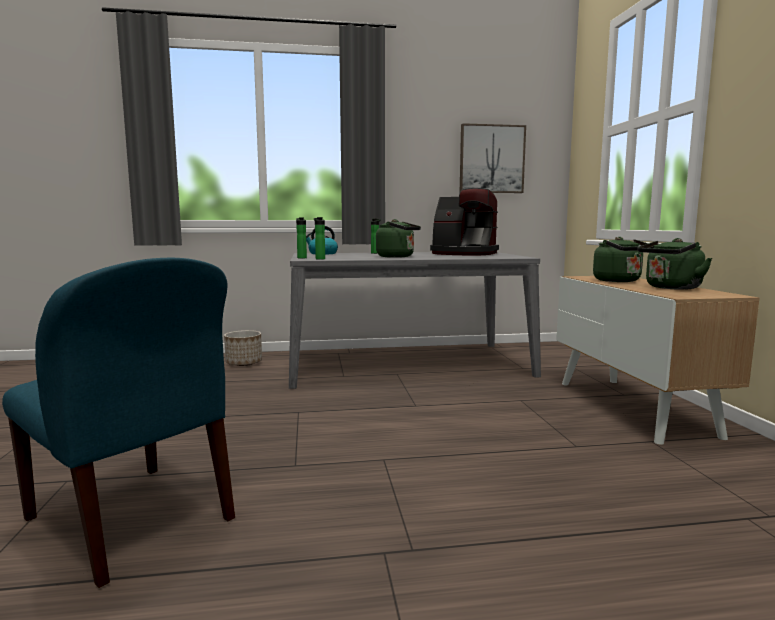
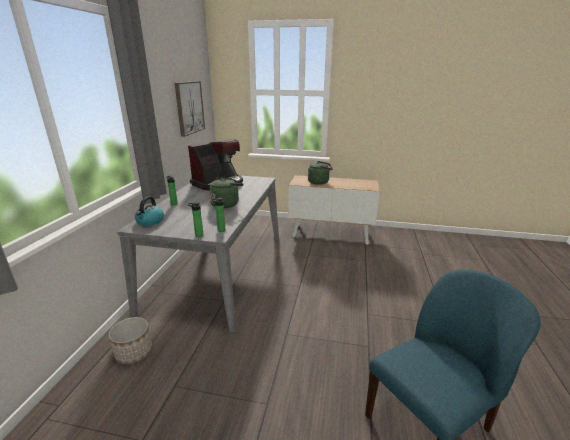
camera: 70 degrees left, 15 degrees up
green kettle [638,238,712,290] -> none

